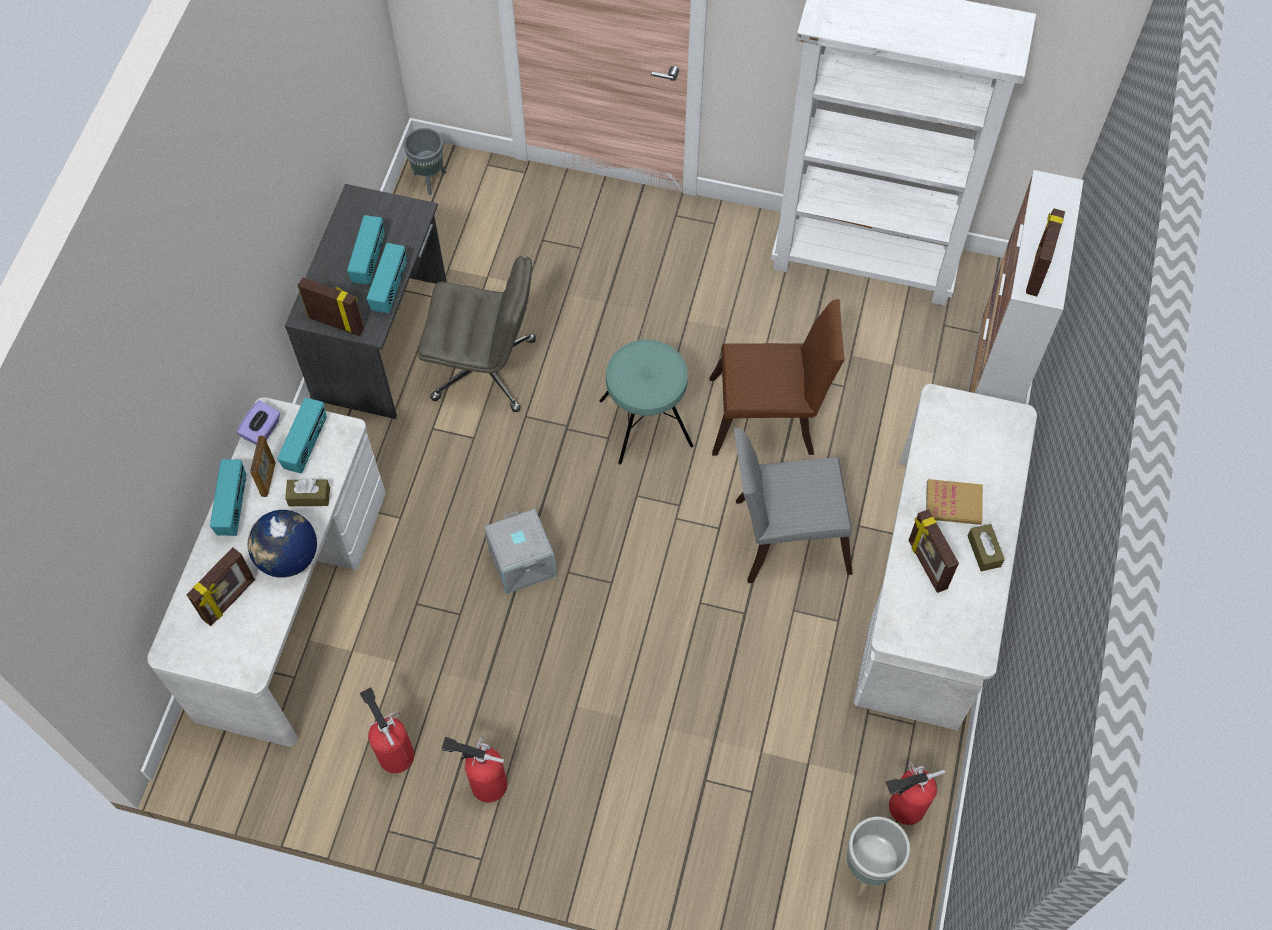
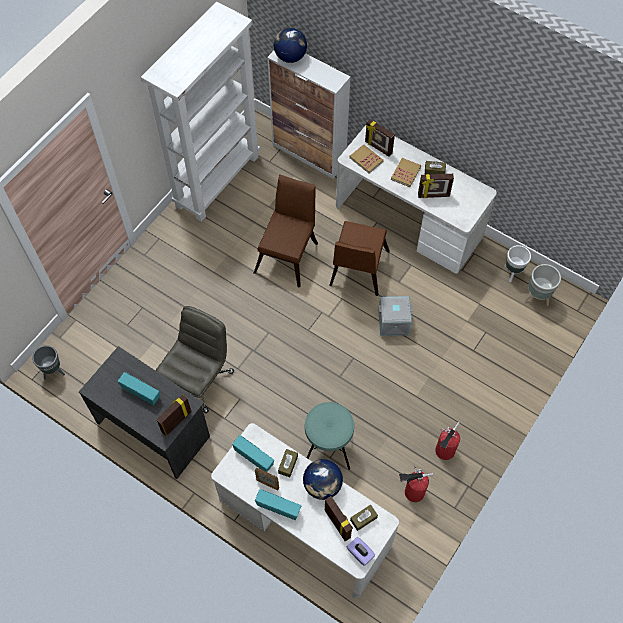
camera: 70 degrees left, 0 degrees up
purple tissue box [237,400,280,445] -> purple tissue box moved to [347,537,375,566]
radio [367,243,407,313] -> none
grey storage box [484,508,556,594] -> grey storage box moved to [378,296,413,336]
turquoise stool [600,339,694,464] -> turquoise stool moved to [305,402,354,470]
grey chair [734,428,853,583] -> brown chair [329,221,390,296]
fire extinguisher [885,762,945,825] -> white planter [504,245,531,282]
picture frame [1026,208,1065,297] -> picture frame moved to [365,119,395,157]
none -> globe [274,28,307,63]
none -> book [349,144,384,173]
none -> brown tissue box [350,505,378,531]

